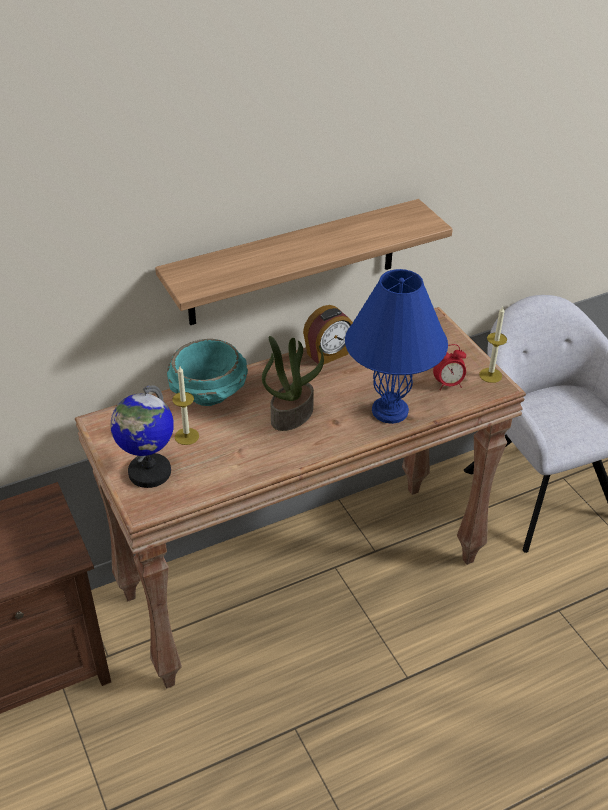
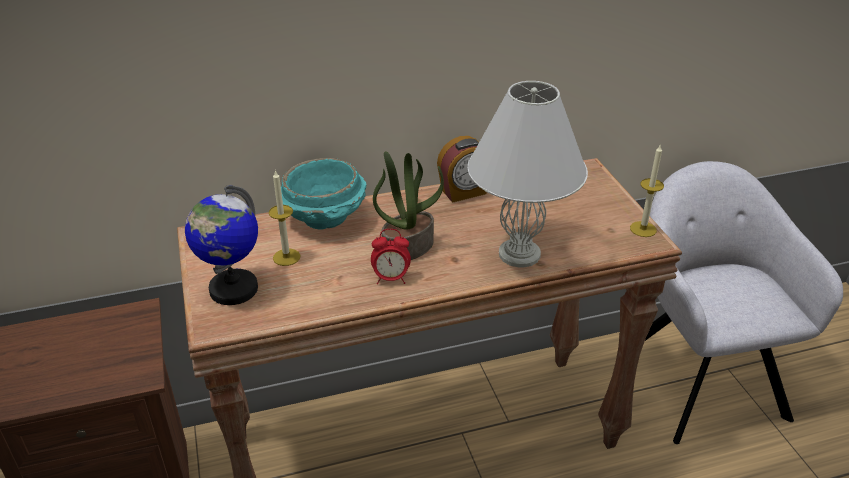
camera: 10 degrees right, 5 degrees down
shelf [155,199,453,325] -> none
blue table lamp [345,269,448,424] -> white table lamp [468,81,588,268]
alarm clock [433,344,466,390] -> alarm clock moved to [371,229,411,284]

